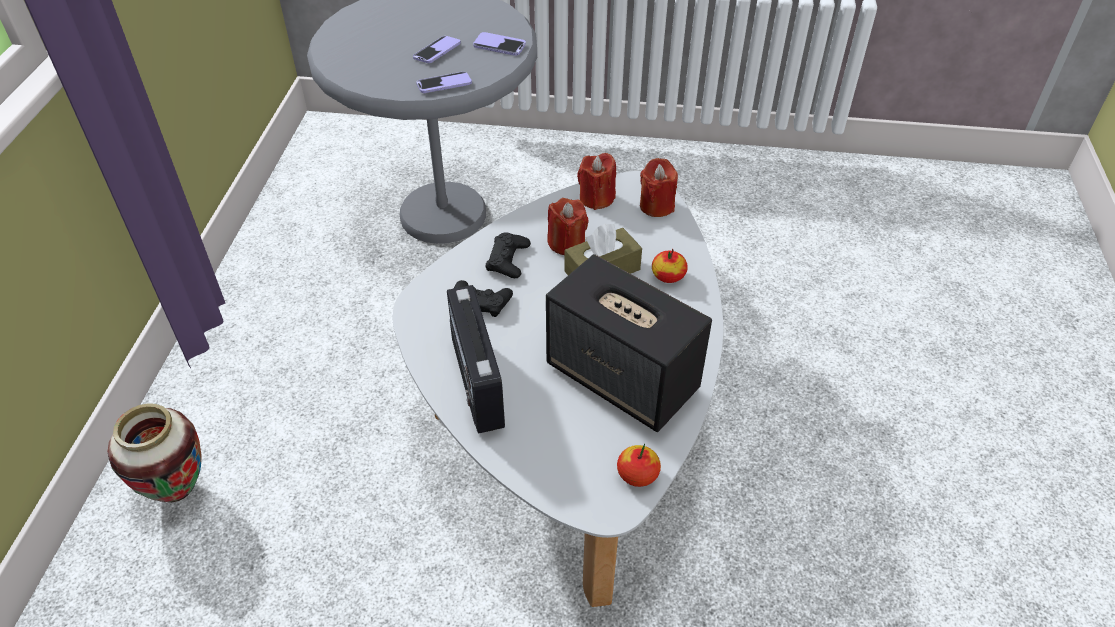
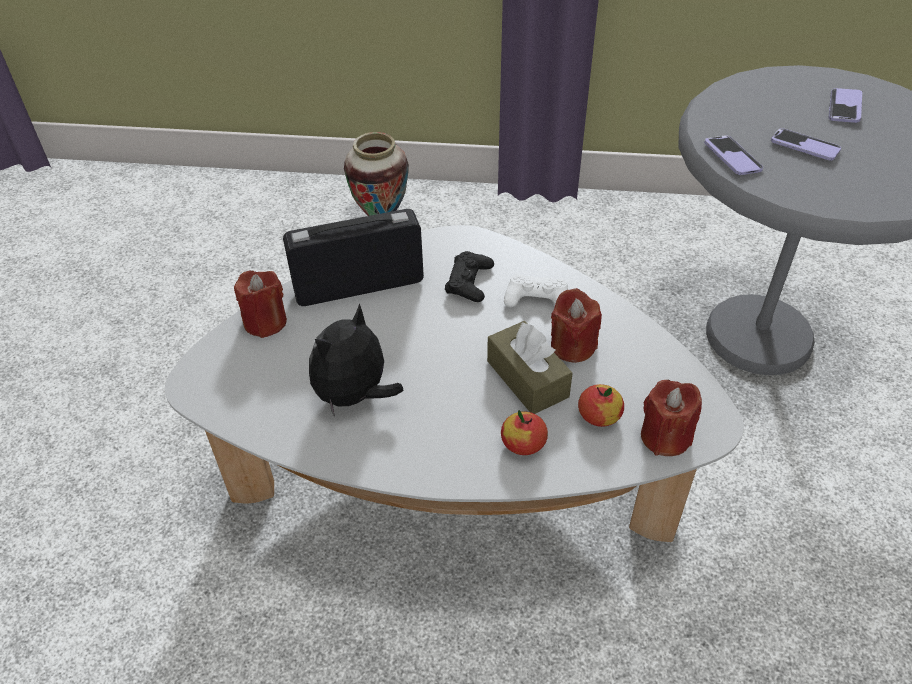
camera: 90 degrees right, 0 degrees up
phone [473,32,526,56] -> phone moved to [828,88,862,123]
black game controller [485,232,531,278] -> white game controller [504,274,568,307]
speaker [546,254,712,432] -> plush toy [309,303,403,417]
red candle [577,153,616,210] -> red candle moved to [234,270,287,338]
apple [617,444,661,487] -> apple moved to [578,384,624,427]

